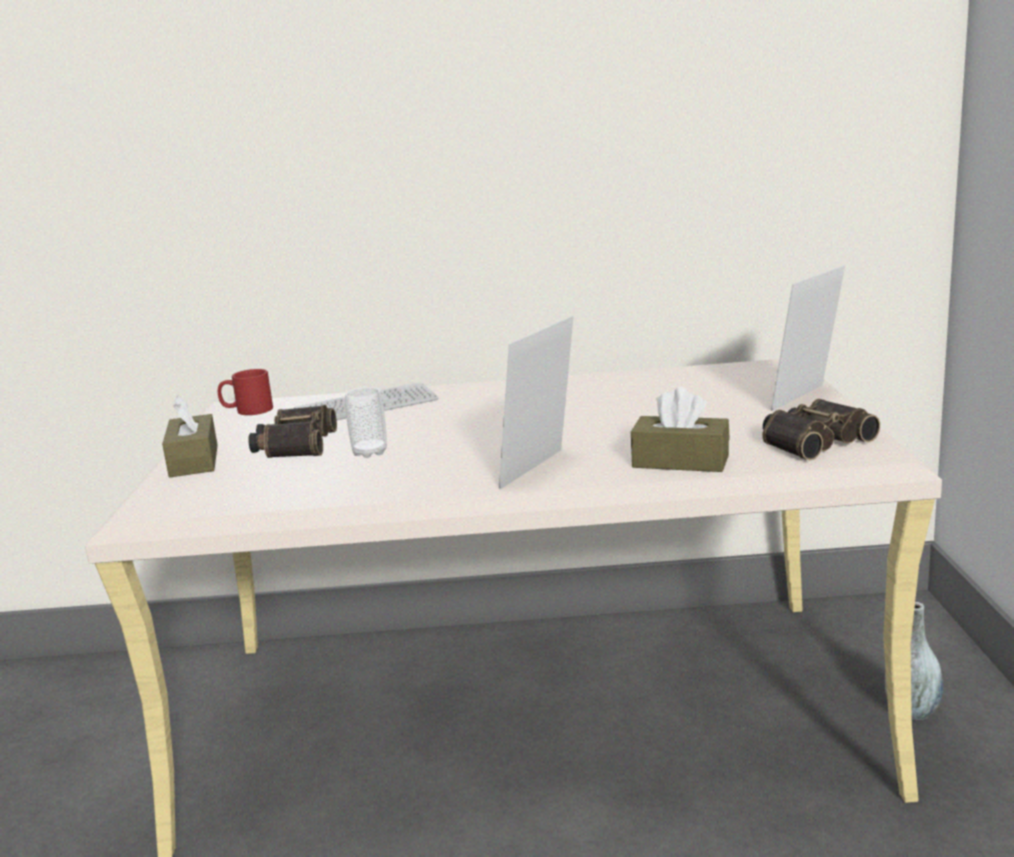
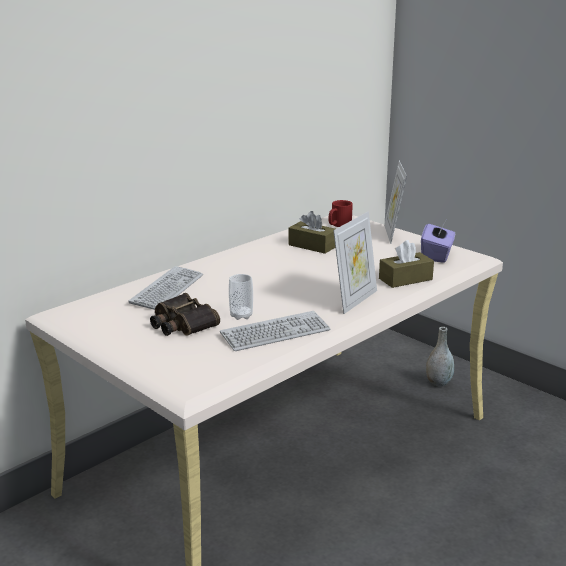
camera: 45 degrees left, 5 degrees up
brown tissue box [162,395,218,477] -> brown tissue box moved to [289,211,335,254]
red mug [218,369,273,415] -> red mug moved to [328,200,353,227]
picture frame [499,316,574,489] -> picture frame turned 135 degrees counterclockwise [333,212,377,314]
binoculars [762,399,880,460] -> purple tissue box [421,220,455,263]
none -> keyboard [220,311,331,351]

